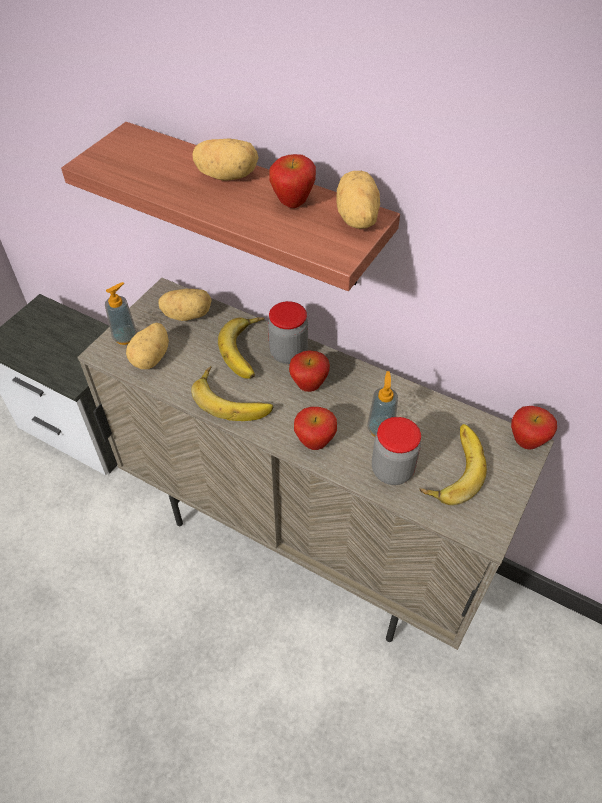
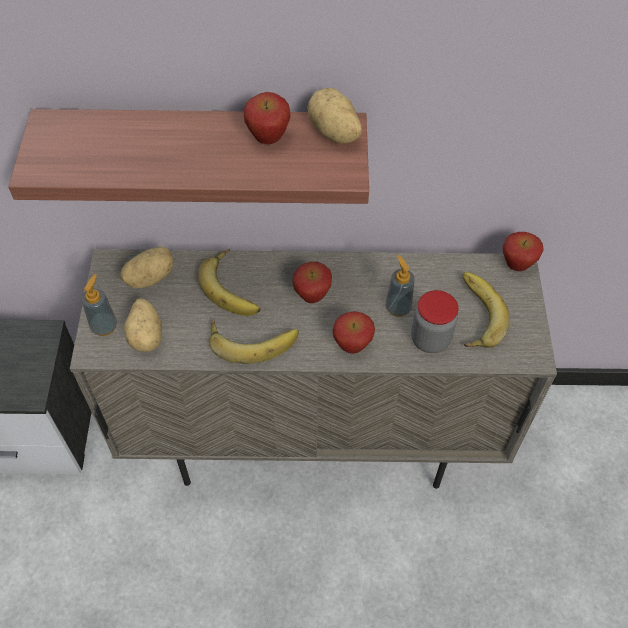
camera: 30 degrees left, 5 degrees up
potato [193,138,259,181] -> none
jar [268,301,308,364] -> none

